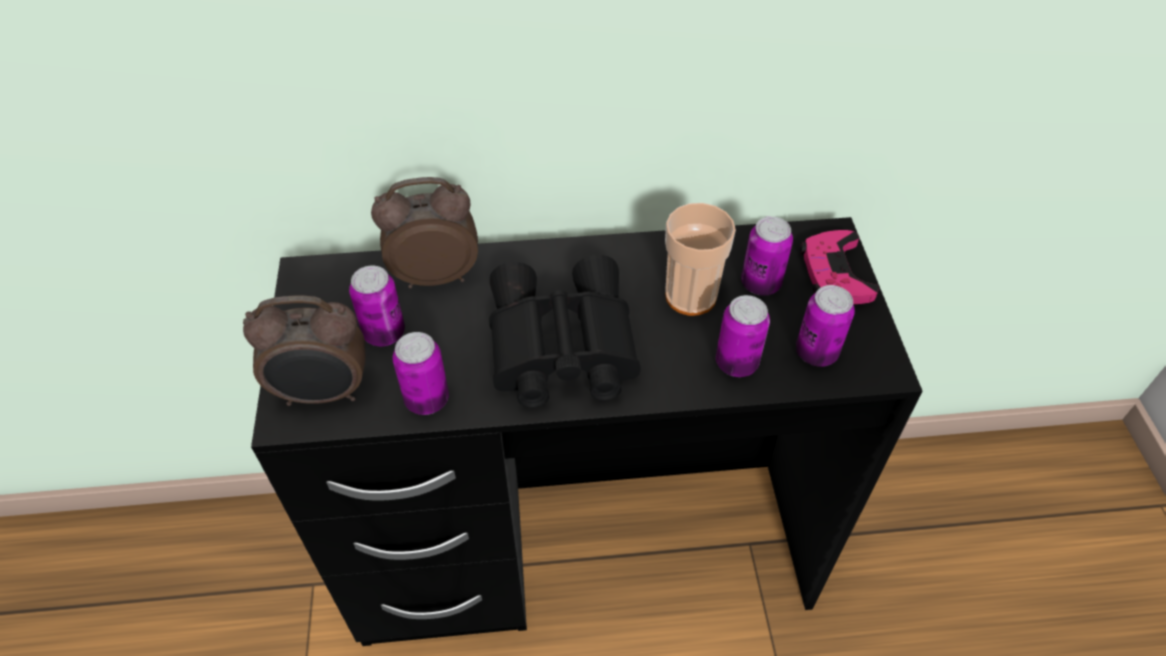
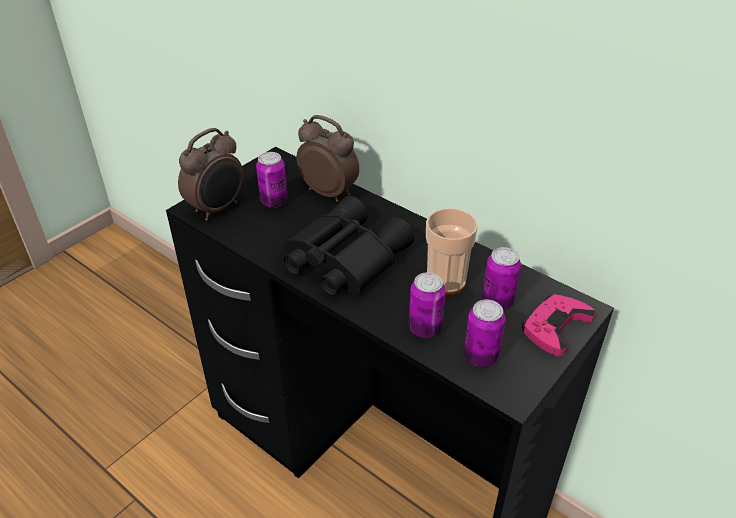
camera: 45 degrees right, 10 degrees down
alarm clock [243,295,366,406] -> alarm clock turned 90 degrees counterclockwise [178,128,243,221]
can [393,332,449,415] -> none

